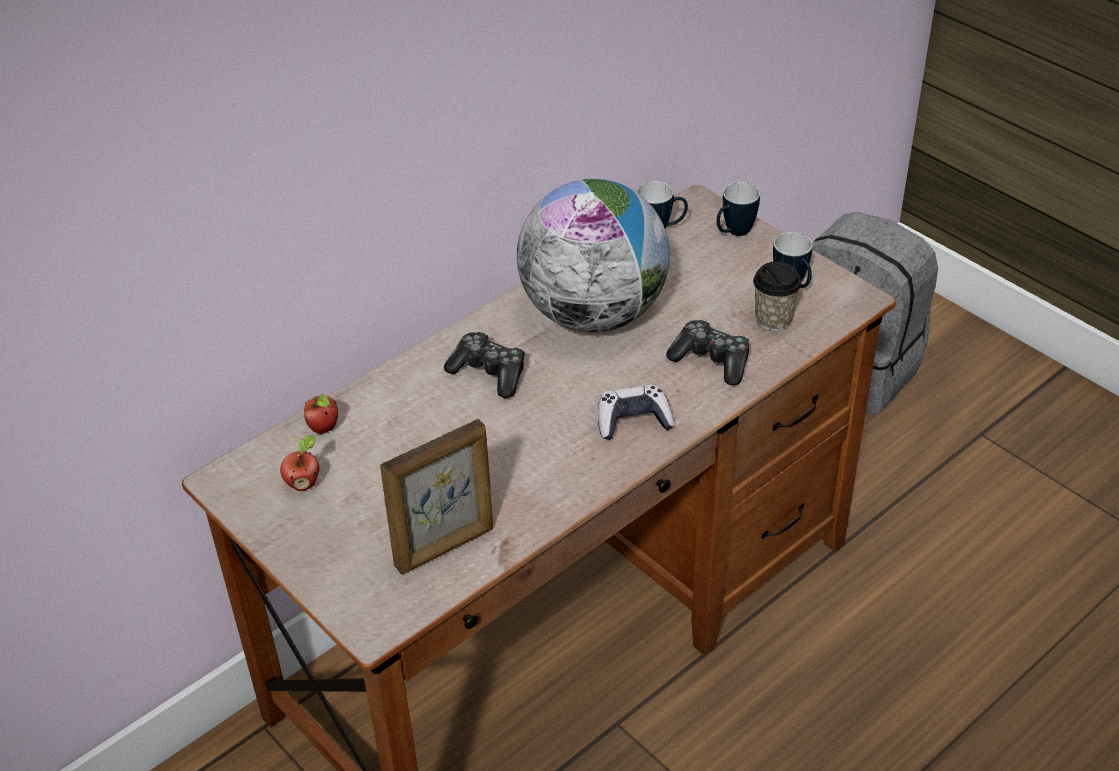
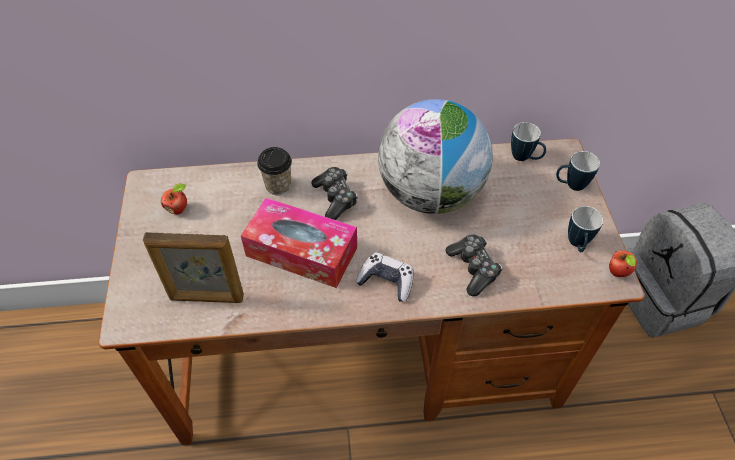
camera: 35 degrees right, 10 degrees up
apple [304,394,338,434] -> apple moved to [609,250,638,277]
cup [753,261,801,331] -> cup moved to [257,147,292,195]
none -> tissue box [241,198,357,288]

